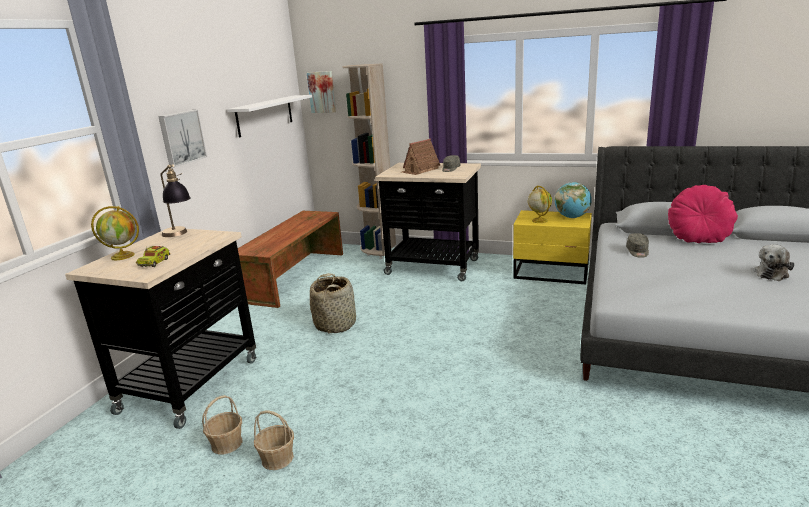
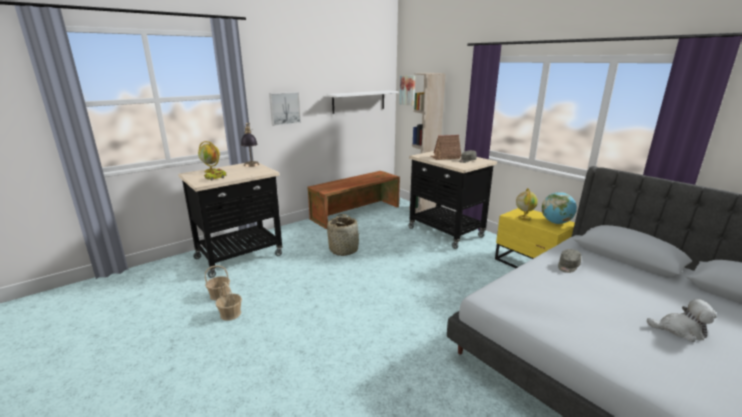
camera: 30 degrees right, 0 degrees up
pink pillow [668,185,738,243] -> none
plush toy [753,244,794,281] -> plush toy turned 150 degrees counterclockwise [646,299,717,342]

